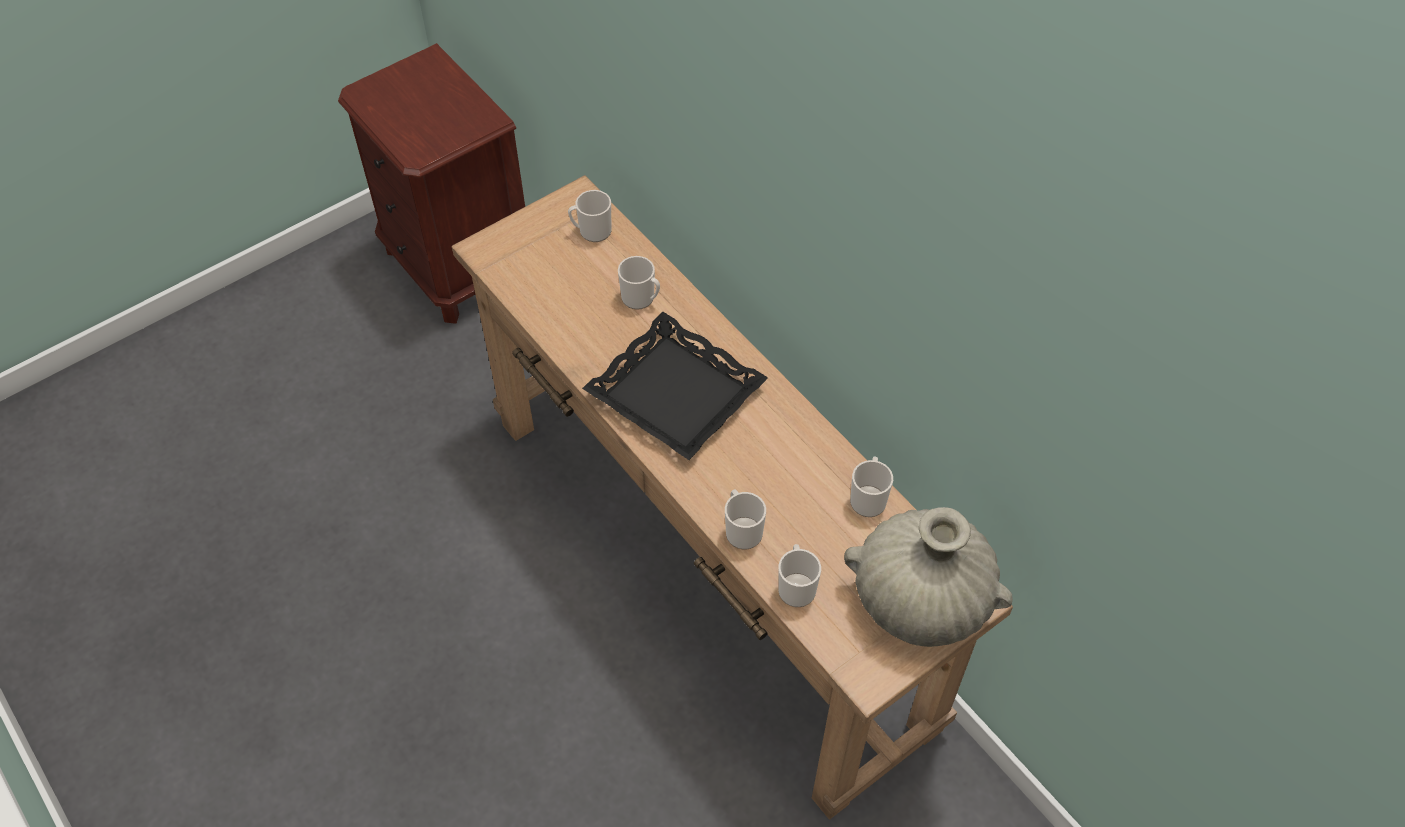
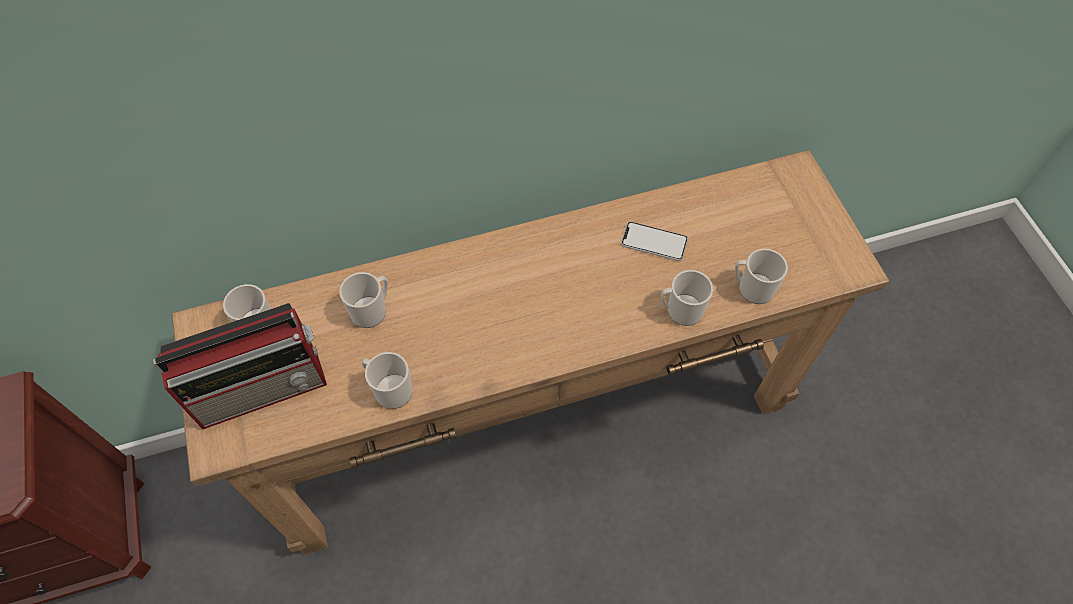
camera: 70 degrees left, 5 degrees up
black tray [582,312,768,460] -> none
beige vase [844,507,1013,647] -> none
mug [850,457,893,517] -> mug moved to [362,352,413,409]
none -> radio [153,303,327,429]
none -> phone [621,222,688,261]

